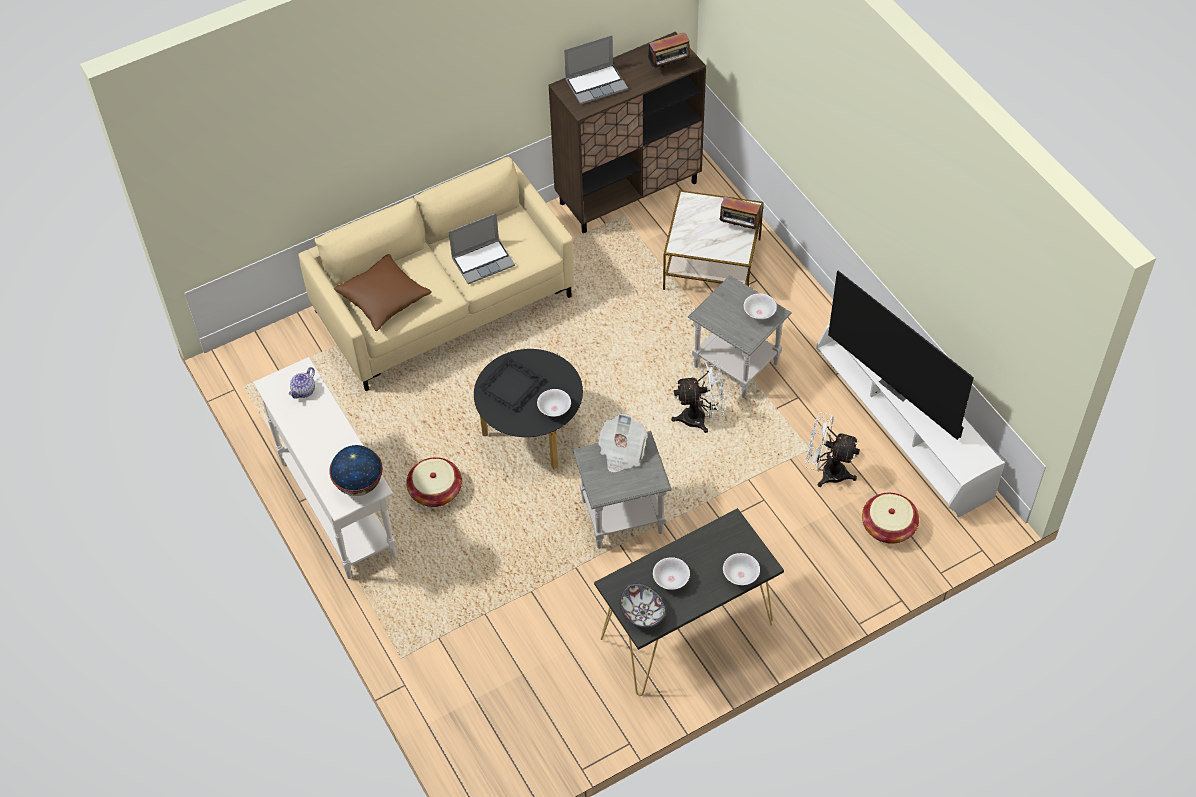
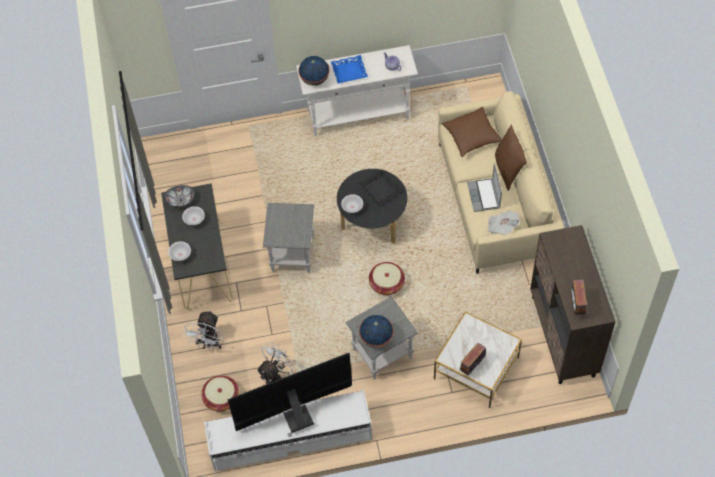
camera: 110 degrees right, 5 degrees up
basket [406,457,462,507] -> basket moved to [369,262,405,295]
laptop [564,35,628,104] -> none
newspaper [597,413,648,472] -> newspaper moved to [488,211,520,235]
white fan [671,360,725,433] -> white fan moved to [183,310,223,349]
white bowl [744,293,777,320] -> globe [359,315,393,348]
none -> blue tray [331,55,368,84]
none -> brown pillow [495,125,527,191]

